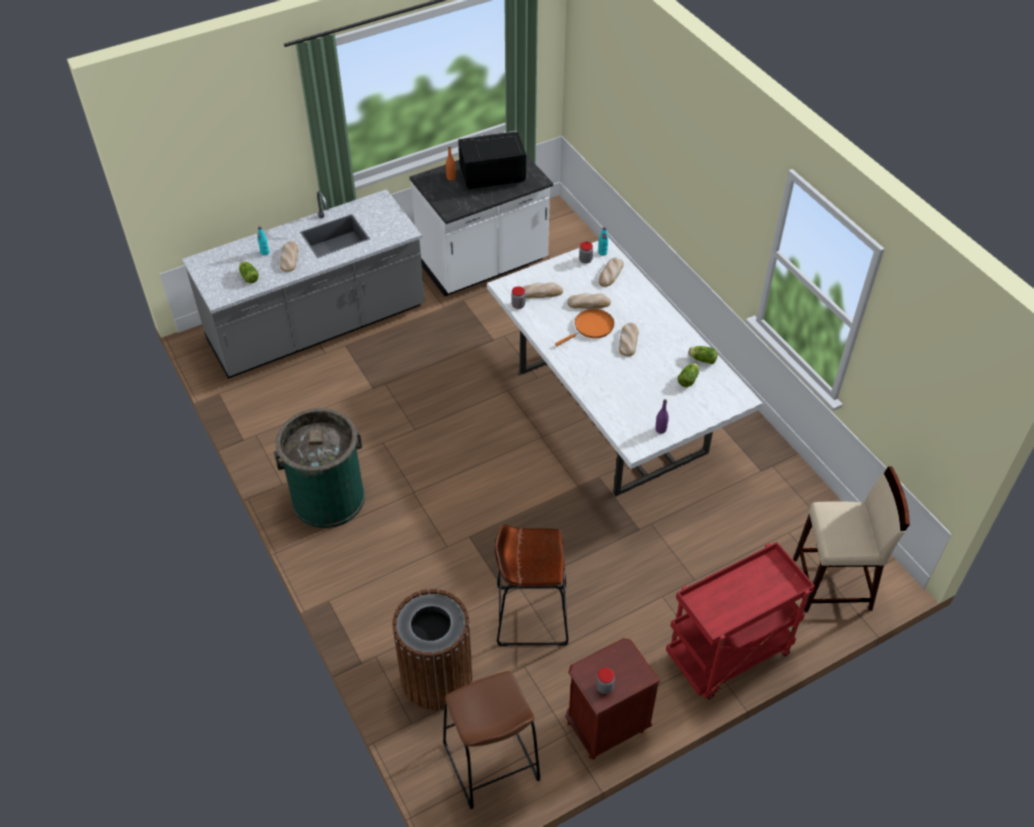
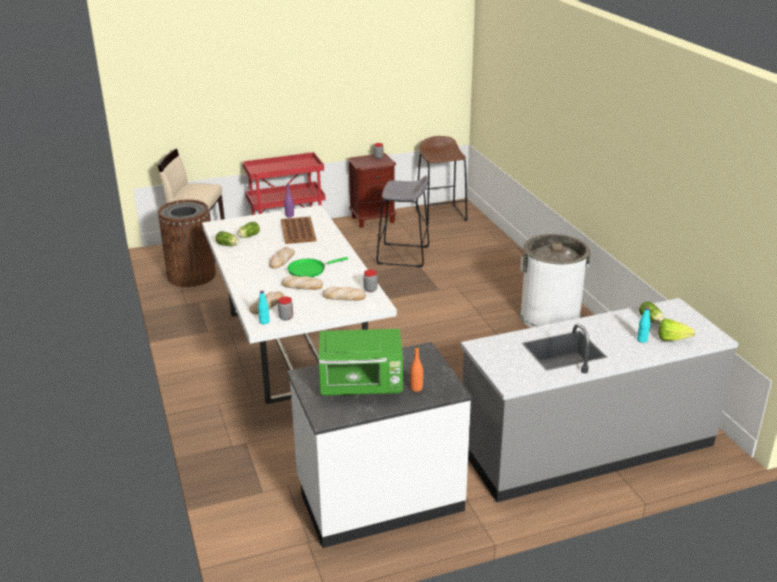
camera: 170 degrees left, 20 degrees down
green trash can [274,408,365,528] -> white trash can [520,234,591,328]
bread [280,241,298,272] -> none
brown trash can [392,589,472,710] -> brown trash can moved to [158,199,216,287]
black microwave [458,131,526,189] -> green microwave [319,329,403,396]
brown stool [495,525,569,646] -> grey stool [376,175,429,267]
orange frying pan [555,309,614,346] -> green frying pan [288,257,348,277]
none -> brown tray [281,217,316,244]
none -> lettuce [658,319,695,341]

